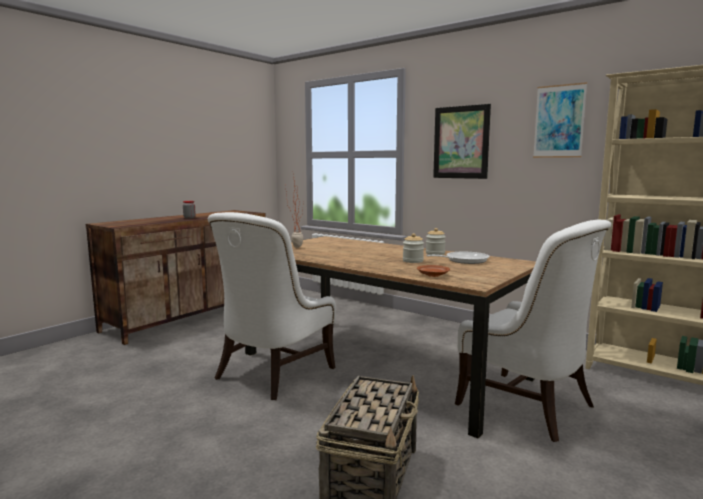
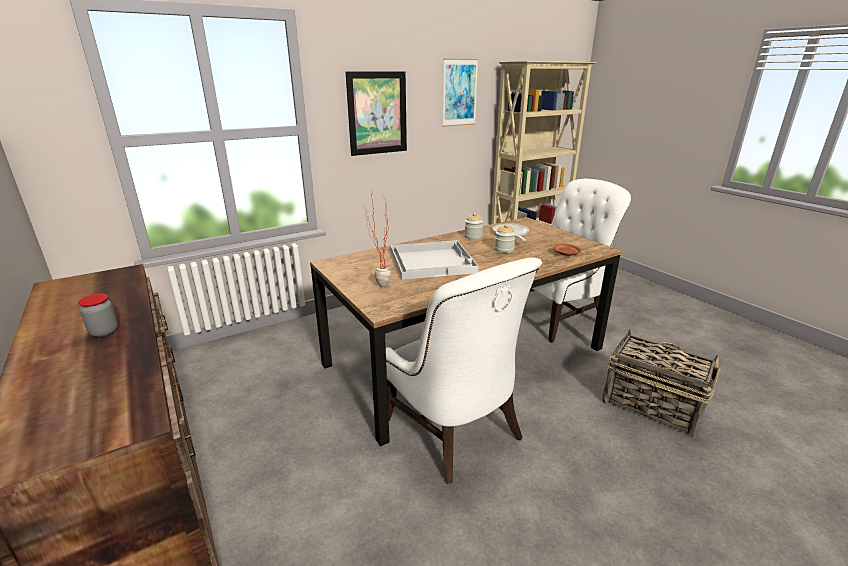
camera: 70 degrees left, 15 degrees up
none -> white tray [390,240,478,280]

